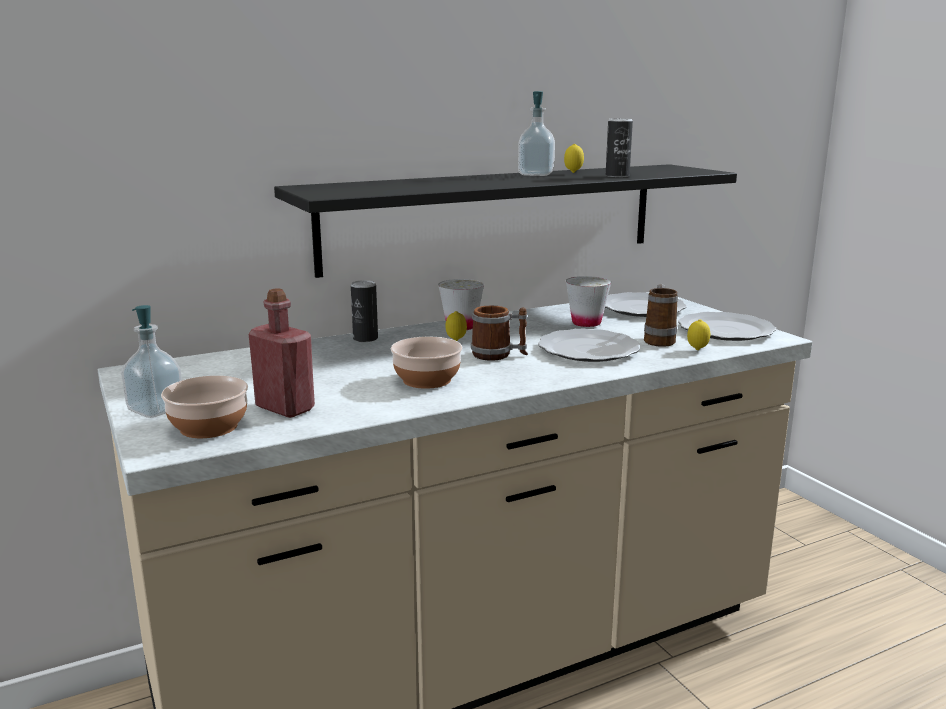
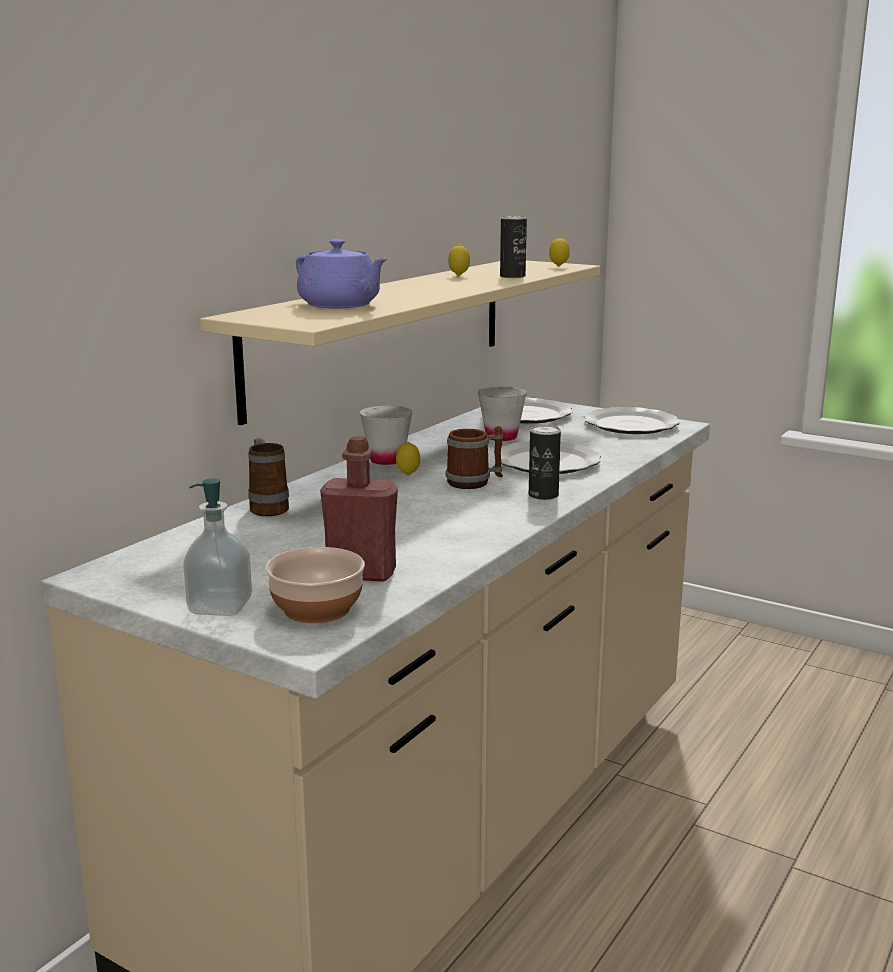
camera: 30 degrees left, 0 degrees up
black shelf [274,164,737,278] -> beige shelf [200,260,600,425]
can [351,280,378,342] -> can moved to [529,425,561,500]
bowl [390,337,462,389] -> none
soap dispenser [518,91,555,176] -> none
mug [644,284,678,347] -> mug moved to [248,438,289,516]
lemon [687,319,710,350] -> lemon moved to [549,237,570,267]
none -> purple teapot [296,239,388,308]

